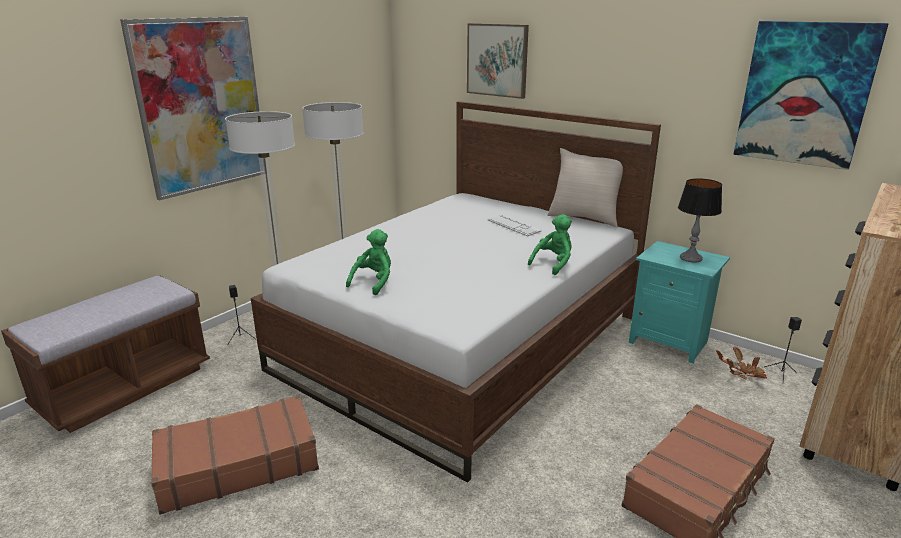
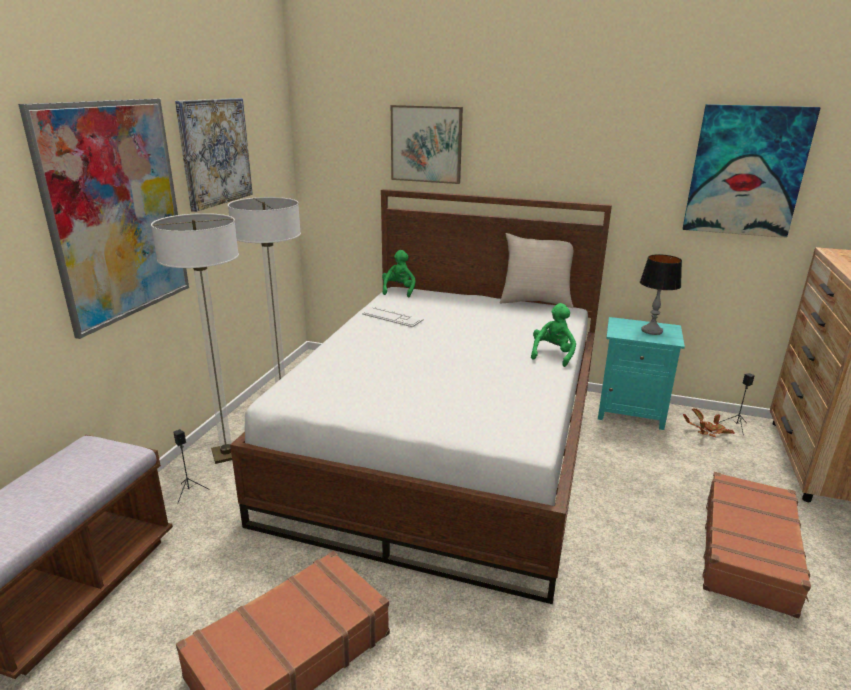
camera: 20 degrees left, 0 degrees up
green plush toy [346,229,391,295] -> green plush toy moved to [382,250,415,297]
keyboard [488,215,542,236] -> keyboard moved to [362,307,424,327]
none -> picture [175,98,253,212]

